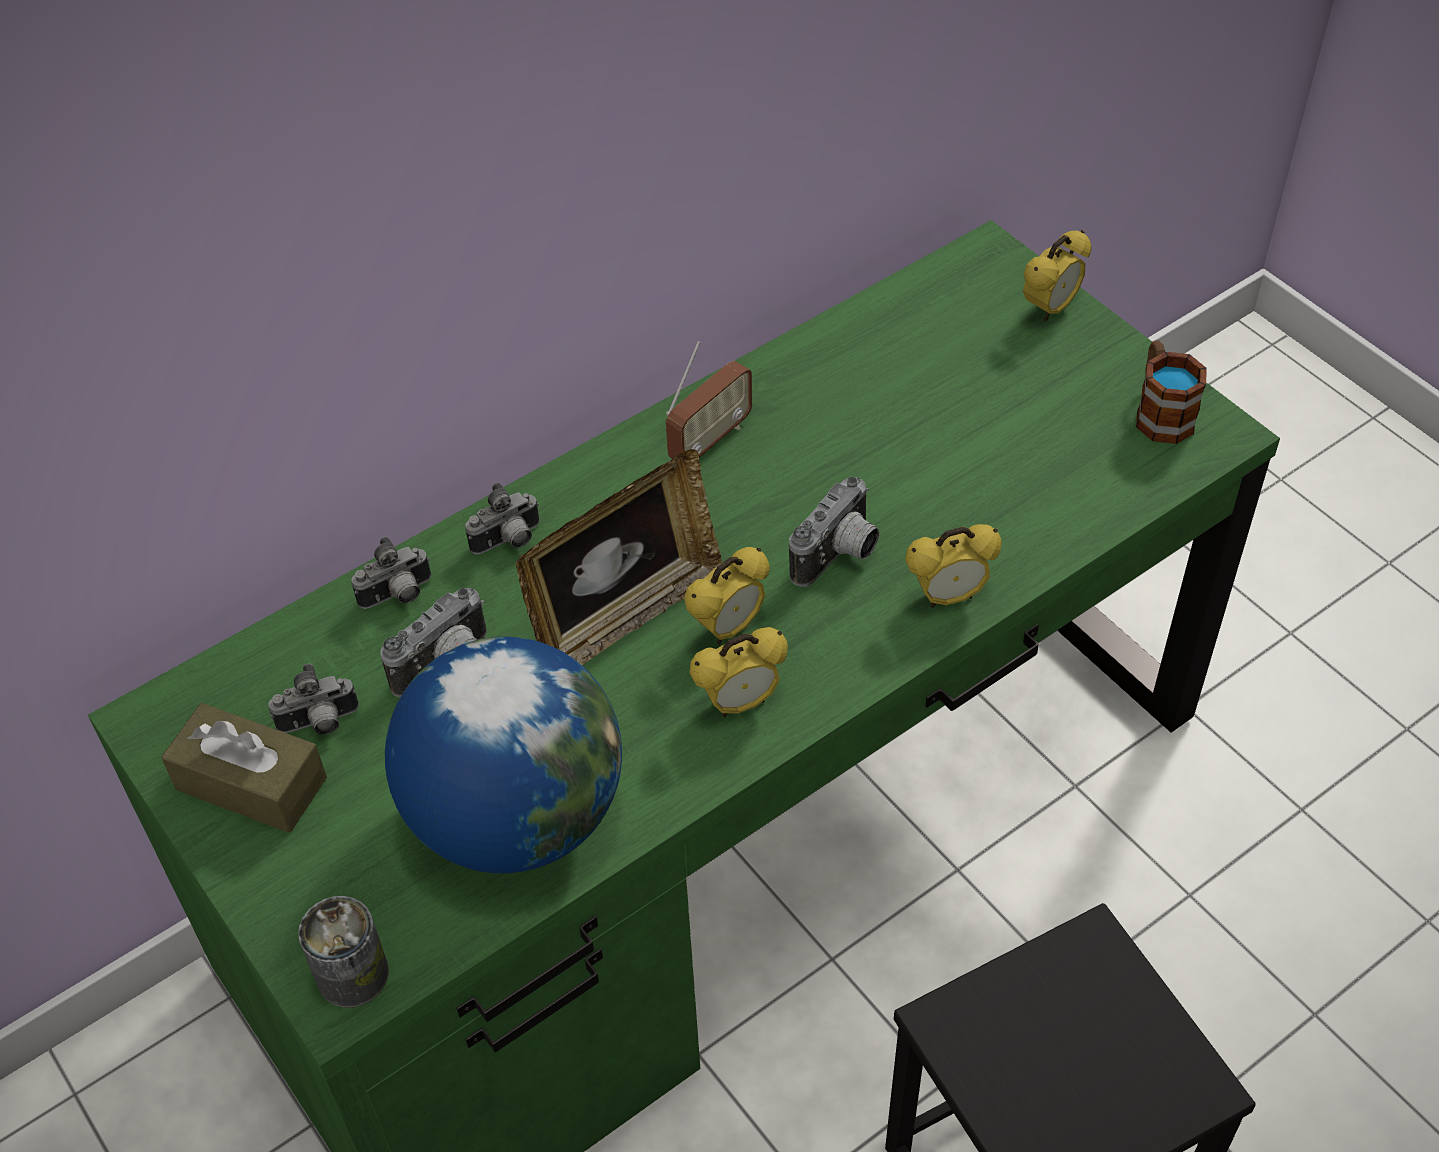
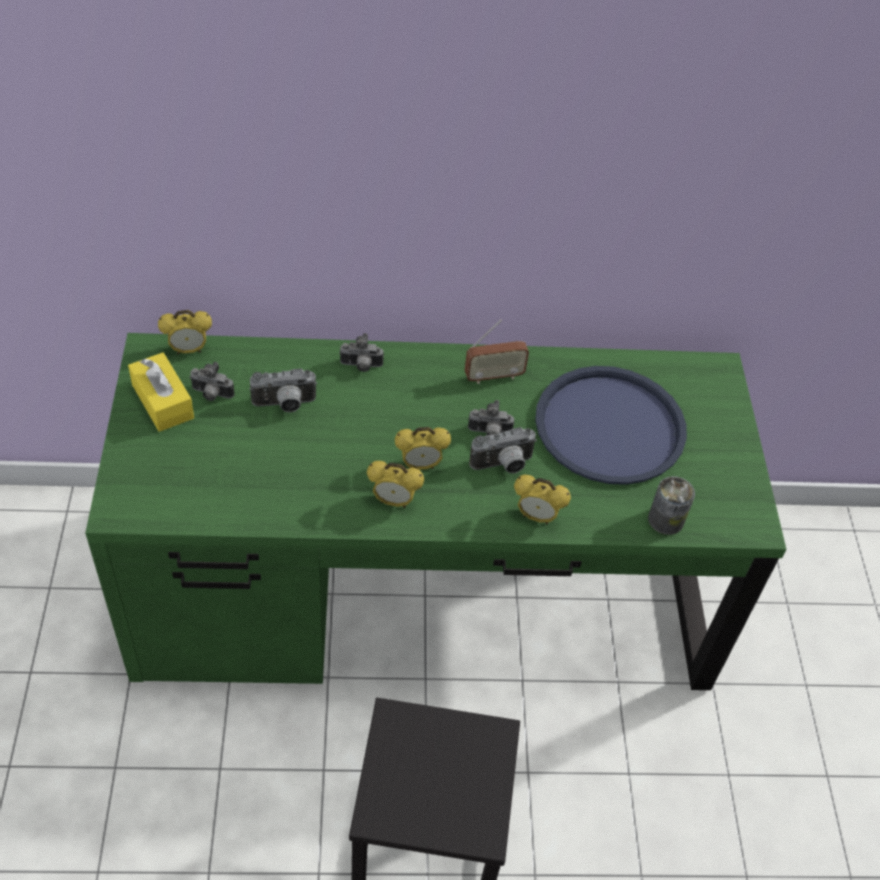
camera: 30 degrees right, 0 degrees up
brown tissue box [161,703,327,833] -> yellow tissue box [128,352,194,432]
can [298,896,389,1008] -> can moved to [648,476,695,535]
camera [351,536,431,609] -> camera moved to [468,400,514,435]
globe [385,637,622,873] -> none
picture frame [515,449,722,665] -> none
alarm clock [1023,230,1092,322] -> alarm clock moved to [158,310,212,354]
mug [1136,341,1207,444] -> none
none -> blue tray [535,366,687,485]

